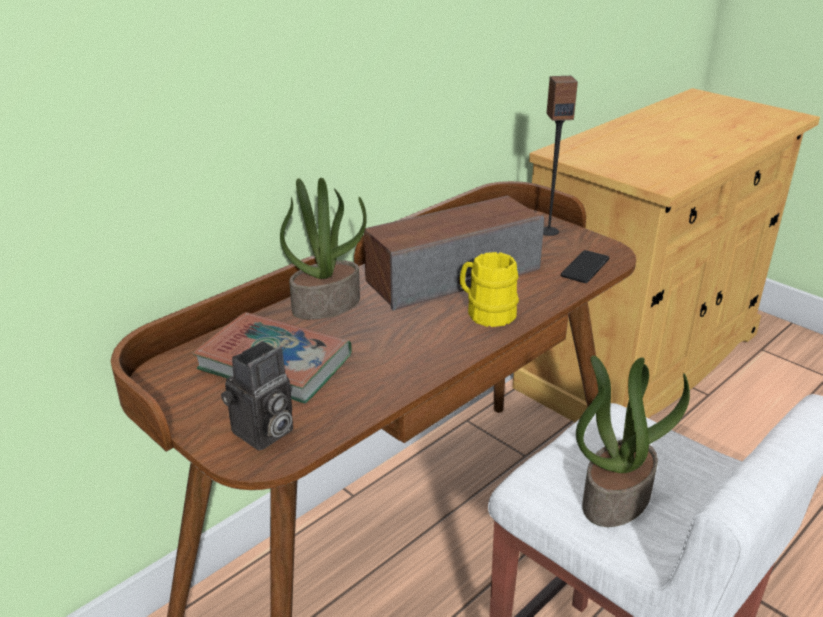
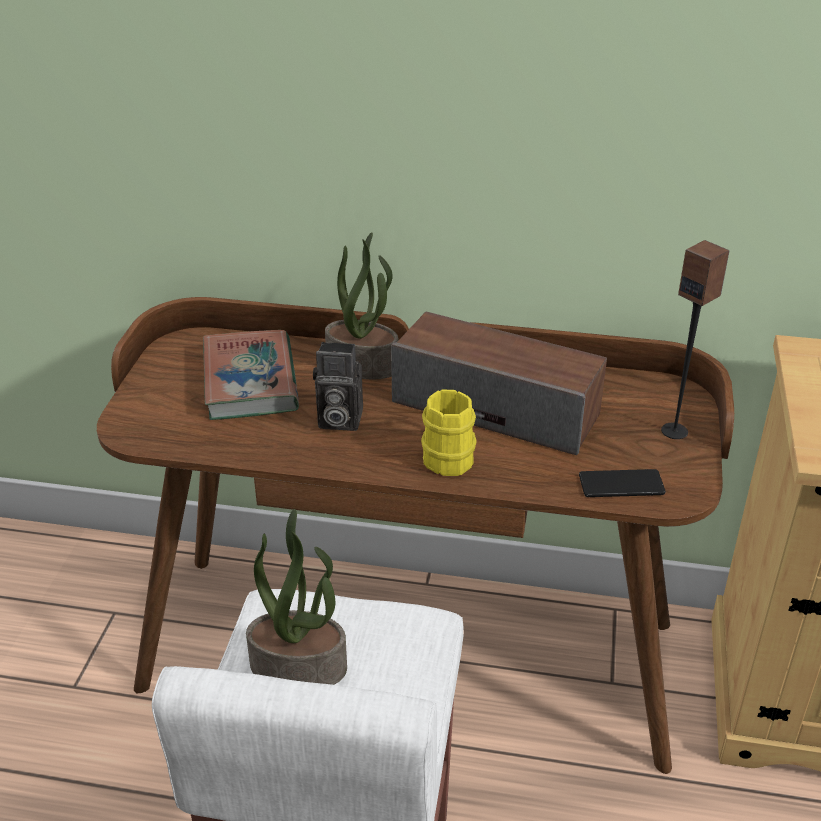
camera: 55 degrees right, 5 degrees up
camera [221,341,293,451] -> camera moved to [313,342,363,431]

